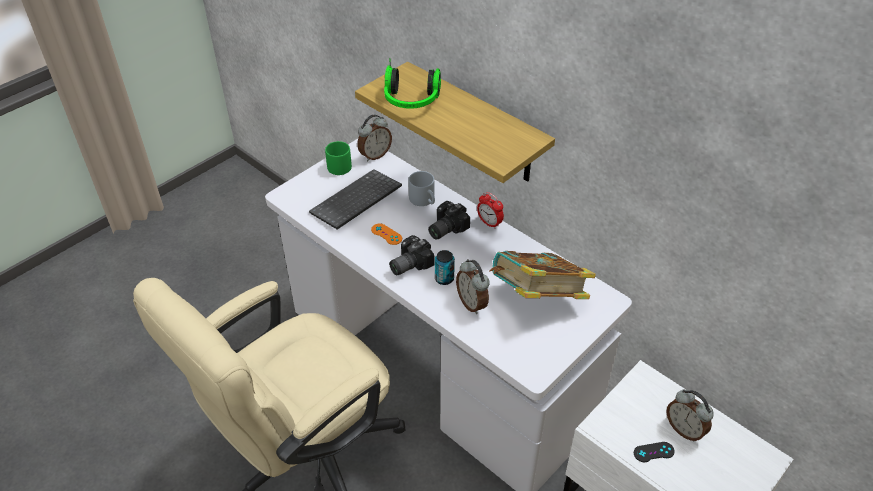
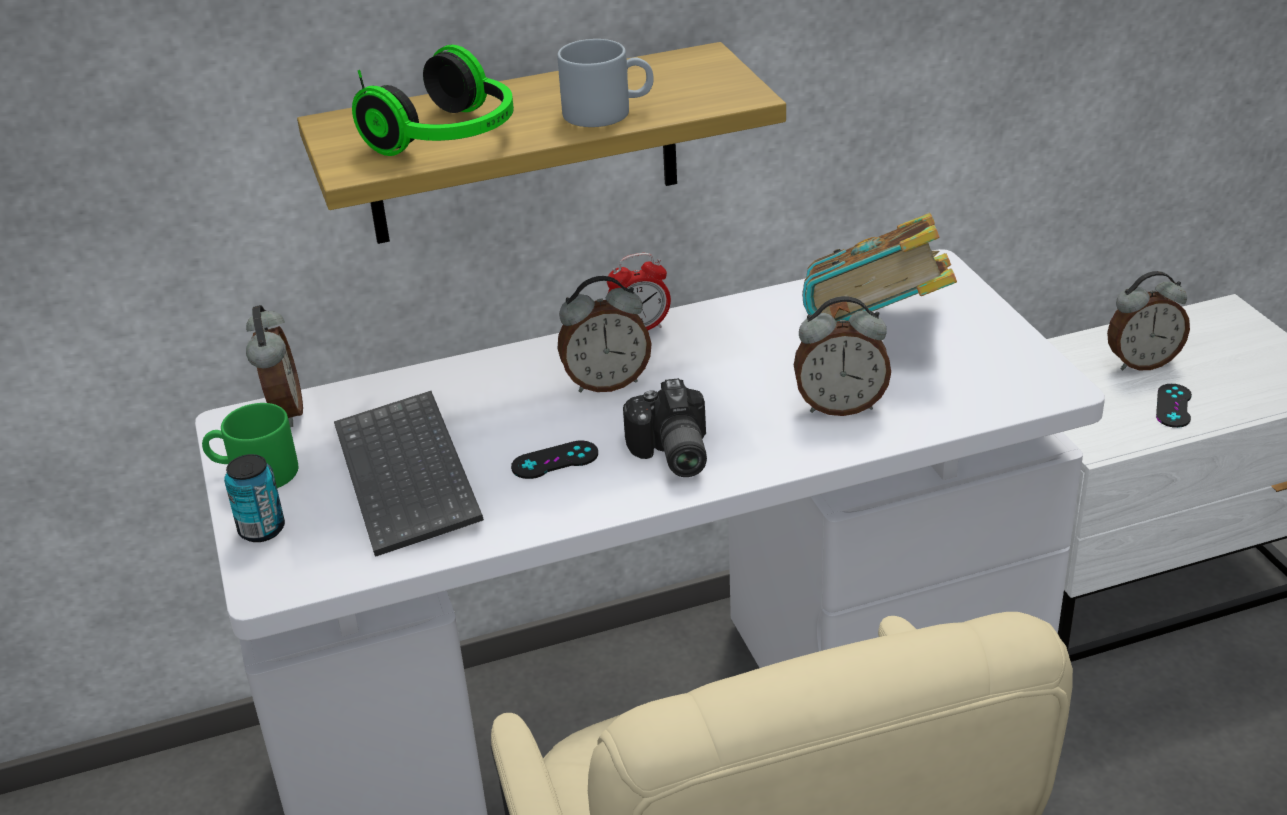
camera: 60 degrees left, 10 degrees down
orange game controller [371,223,402,245] -> black game controller [511,441,598,479]
grey mug [408,171,435,206] -> grey mug moved to [557,39,654,127]
camera [428,201,470,240] -> alarm clock [557,276,652,392]
can [435,250,455,285] -> can moved to [224,454,285,542]

